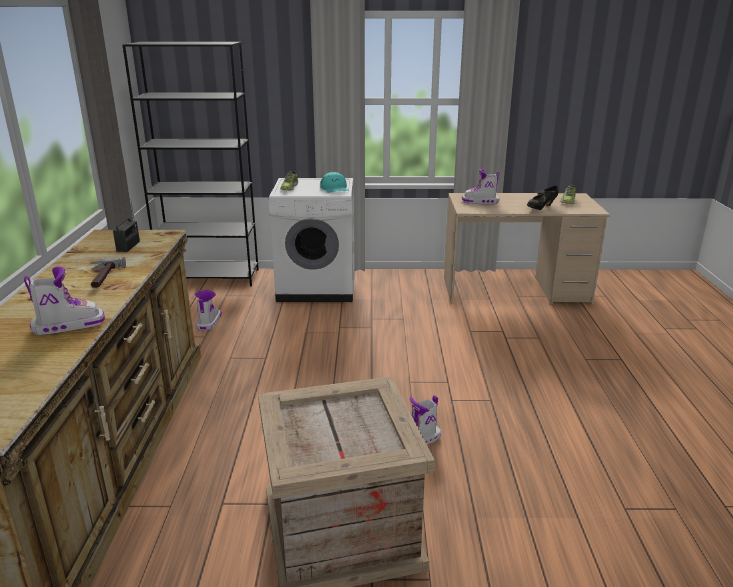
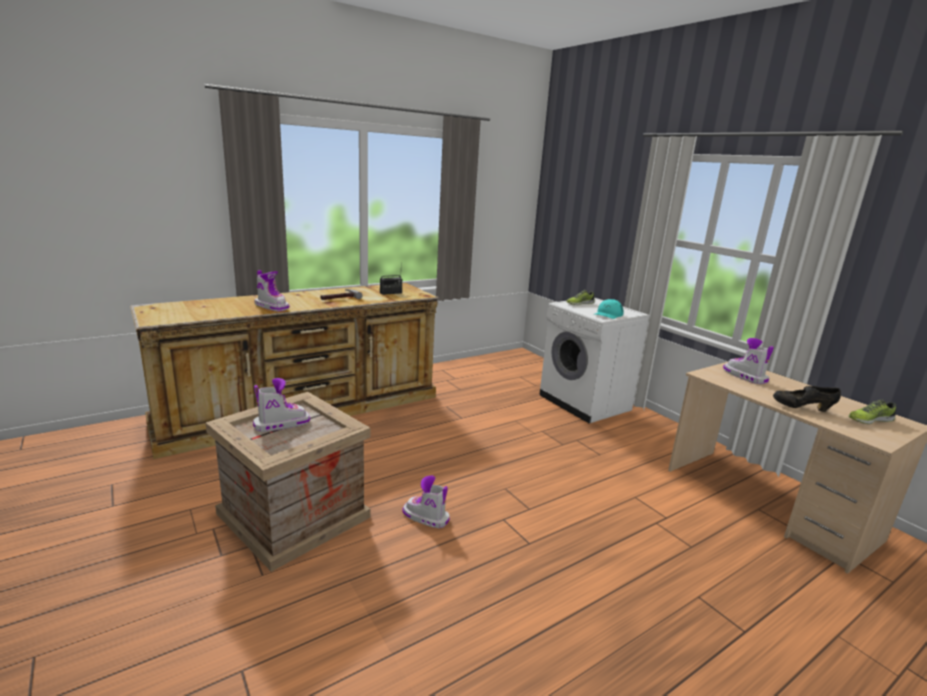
camera: 55 degrees right, 5 degrees down
black bookcase [122,42,259,286] -> none
boot [195,290,222,330] -> boot moved to [253,378,310,432]

